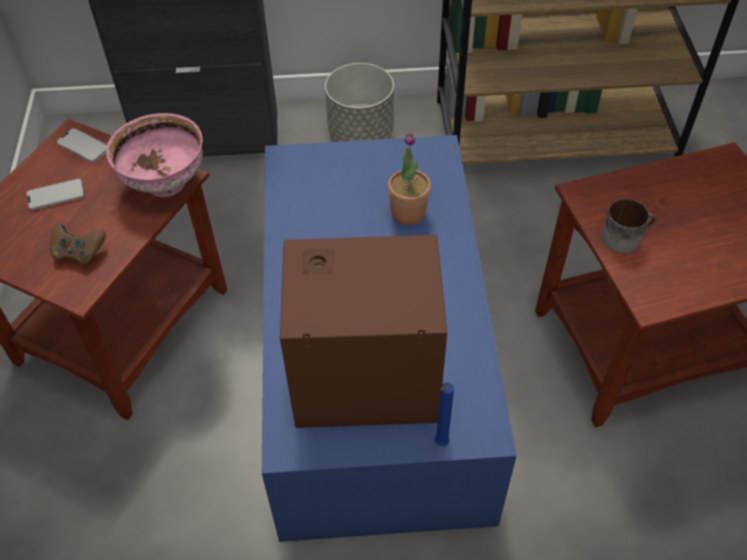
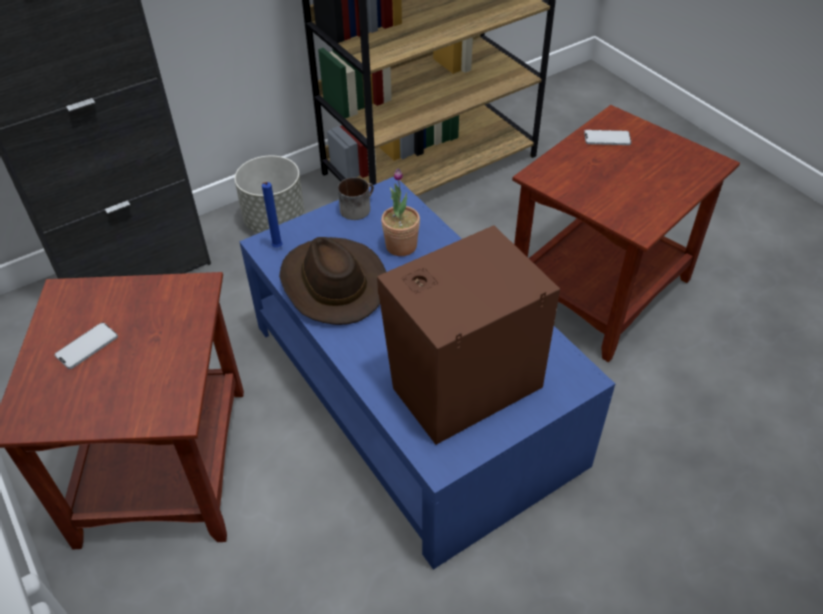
camera: 30 degrees left, 5 degrees down
brown game controller [50,223,106,265] -> none
phone [56,128,107,163] -> phone moved to [584,130,631,145]
pink bowl [106,113,203,197] -> none
blue candle [435,383,454,446] -> blue candle moved to [262,182,283,248]
mug [601,199,656,253] -> mug moved to [338,177,374,220]
none -> brown hat [279,237,386,325]

